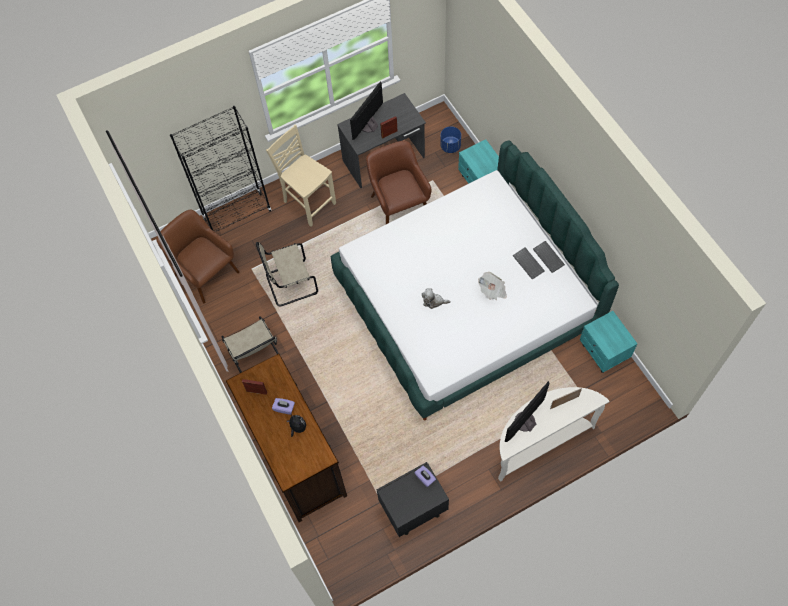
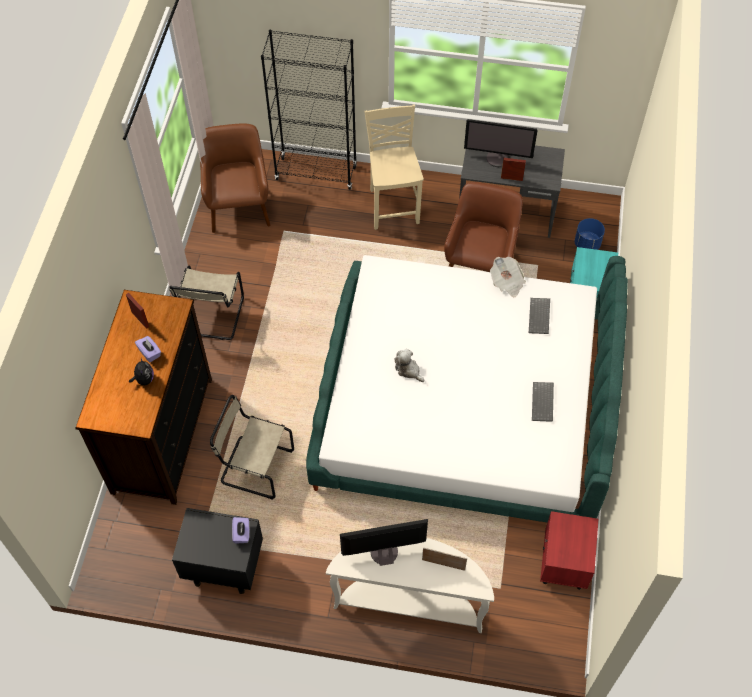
camera: 35 degrees right, 5 degrees down
beige chair [256,242,318,307] -> beige chair moved to [210,395,294,500]
monitor [350,81,383,140] -> monitor turned 150 degrees counterclockwise [464,119,538,167]
newspaper [478,272,507,300] -> newspaper moved to [490,257,526,297]
keyboard [533,241,565,273] -> keyboard moved to [529,298,550,334]
turquoise nightstand [580,311,637,373] -> red nightstand [540,511,598,590]

